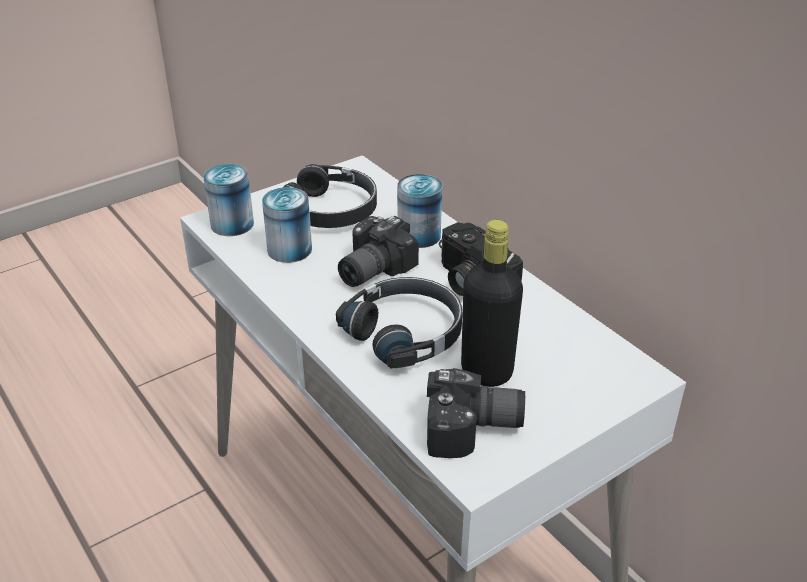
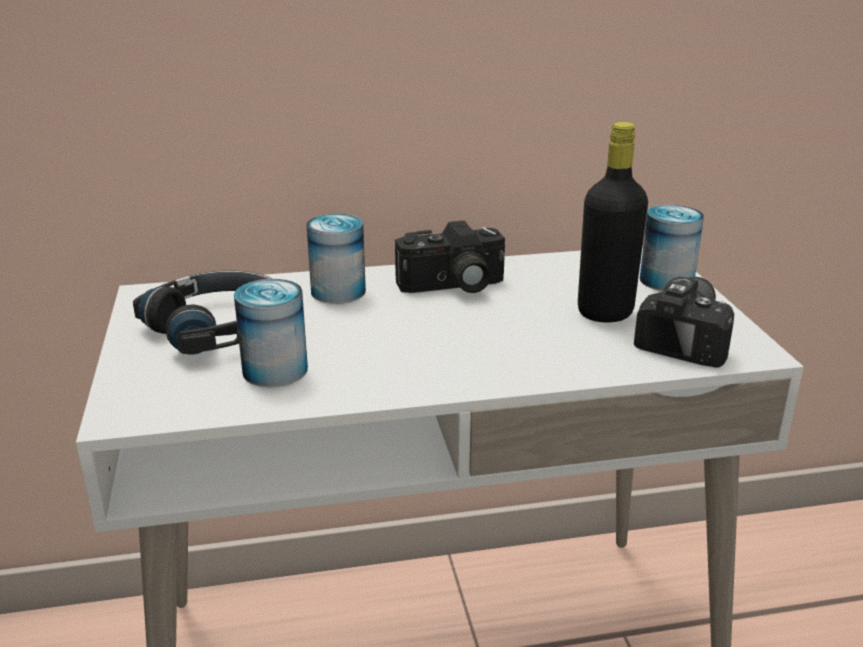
camera: 65 degrees left, 10 degrees down
can [203,164,254,236] -> can moved to [640,205,704,291]
black headphones [336,277,462,368] -> none
camera [338,216,419,287] -> none

